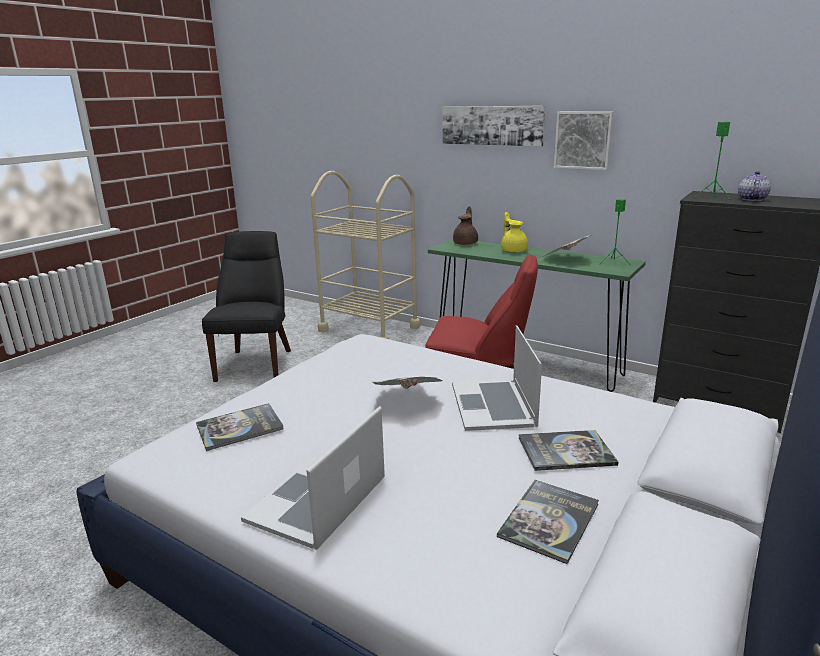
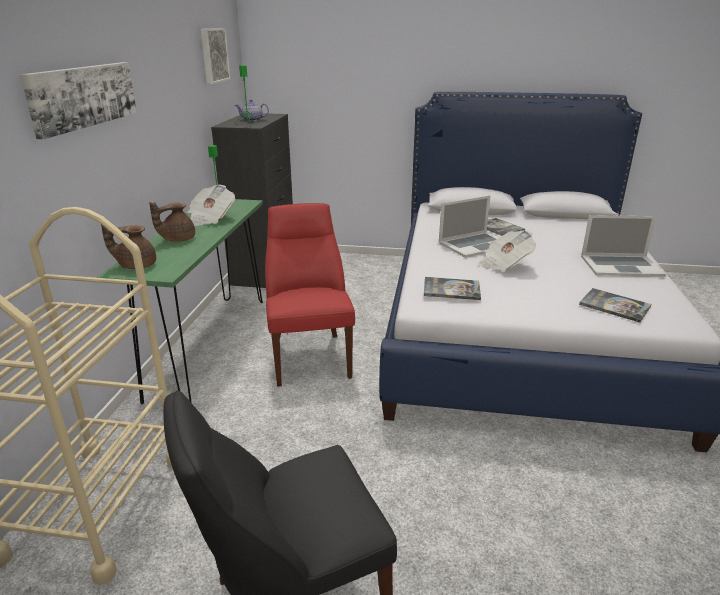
camera: 115 degrees left, 5 degrees up
book [497,480,599,564] -> book moved to [424,277,481,300]
yellow teapot [501,212,528,253] -> brown teapot [149,202,195,242]
picture [554,111,614,170] -> picture moved to [201,28,231,84]

